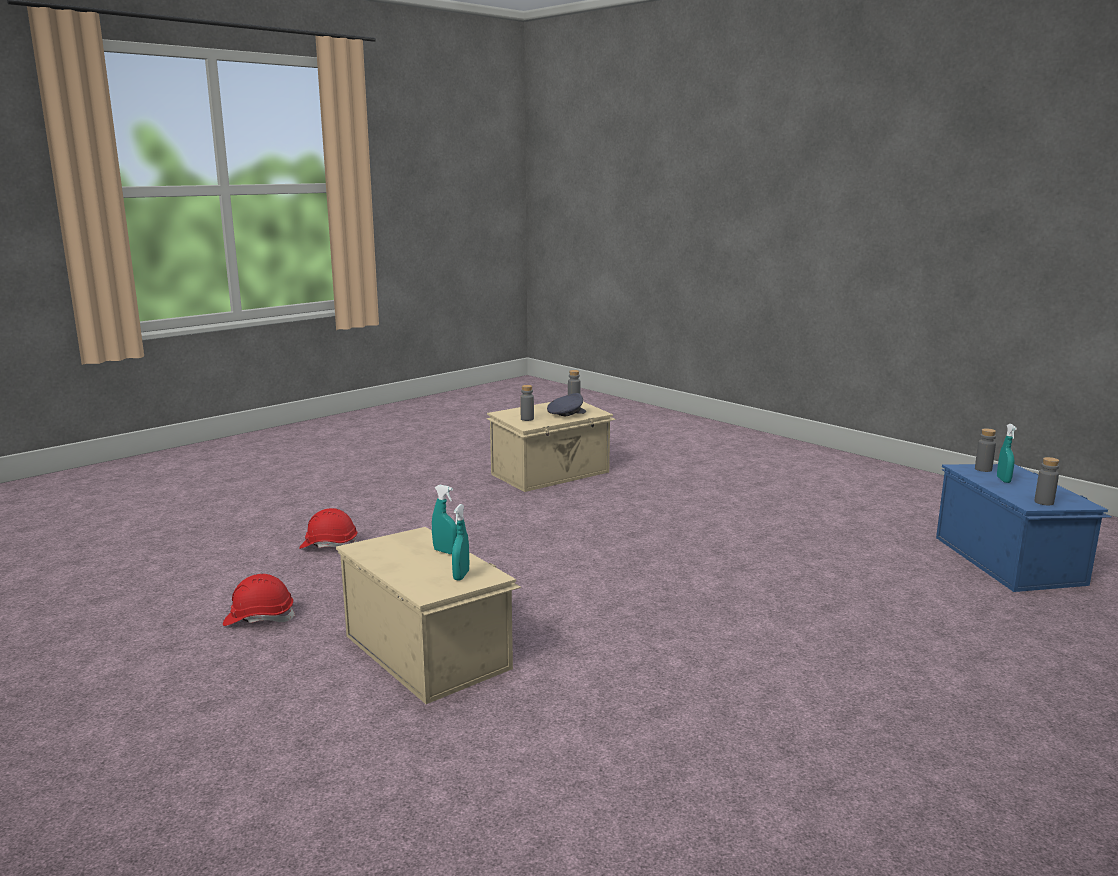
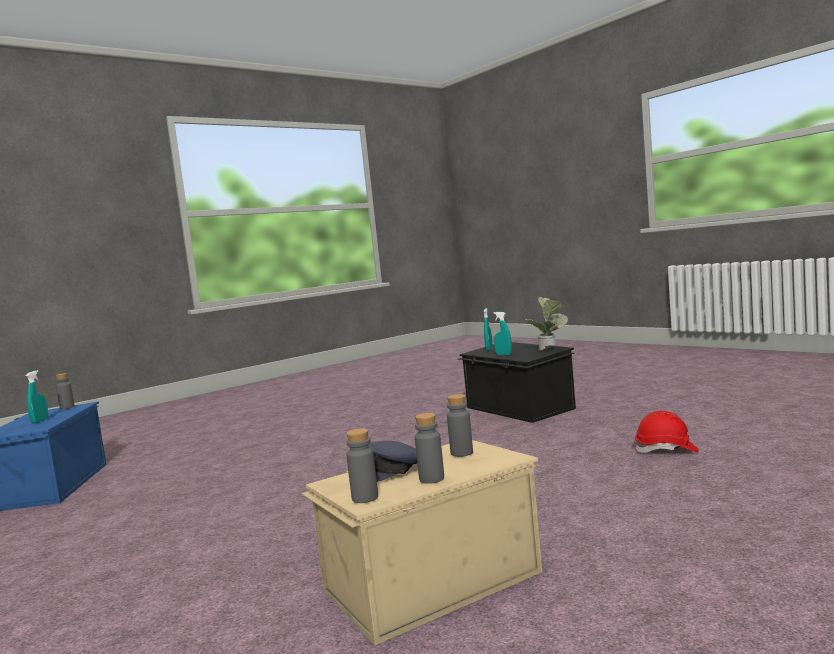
camera: 175 degrees left, 10 degrees down
red hard hat [223,574,296,626] -> none
beige storage box [336,527,521,704] -> black storage box [458,342,576,423]
grey bottle [975,428,996,472] -> grey bottle moved to [415,413,444,484]
none -> potted plant [524,297,568,351]

